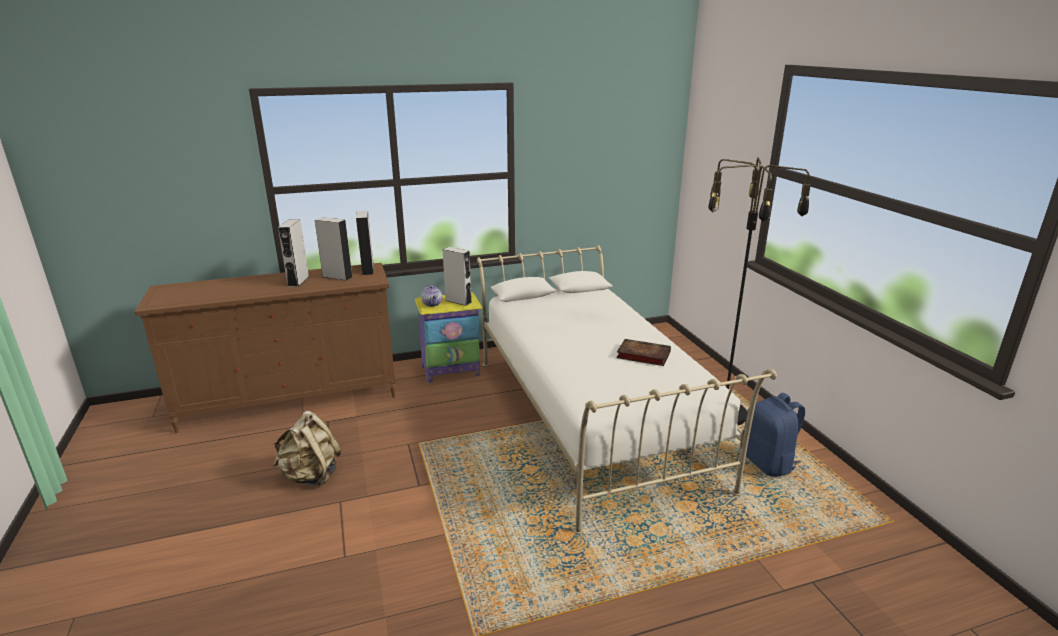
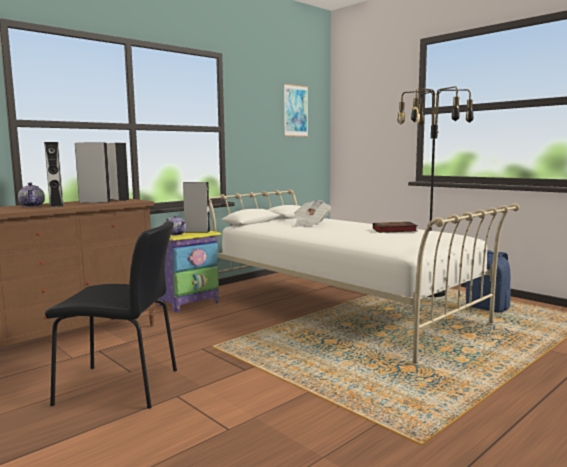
camera: 25 degrees left, 15 degrees down
beige backpack [273,411,342,487] -> black chair [45,221,177,409]
none -> teapot [18,183,45,207]
none -> picture [284,84,308,137]
none -> newspaper [293,200,332,227]

